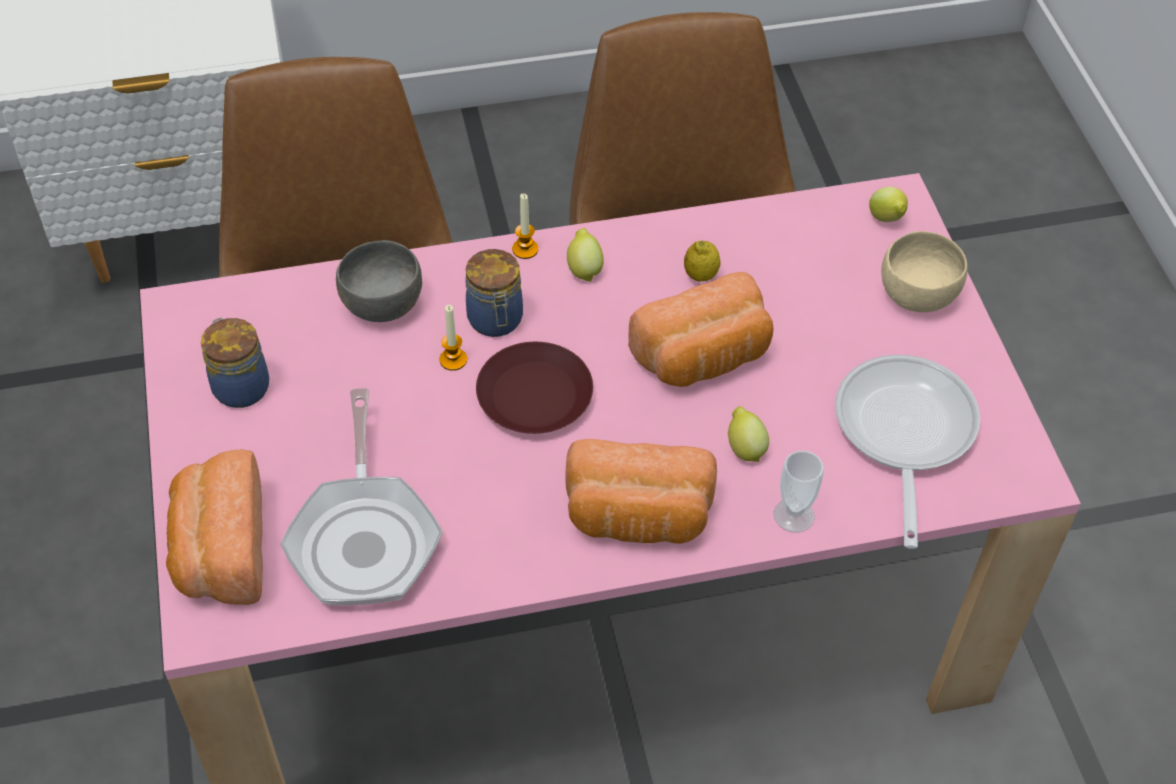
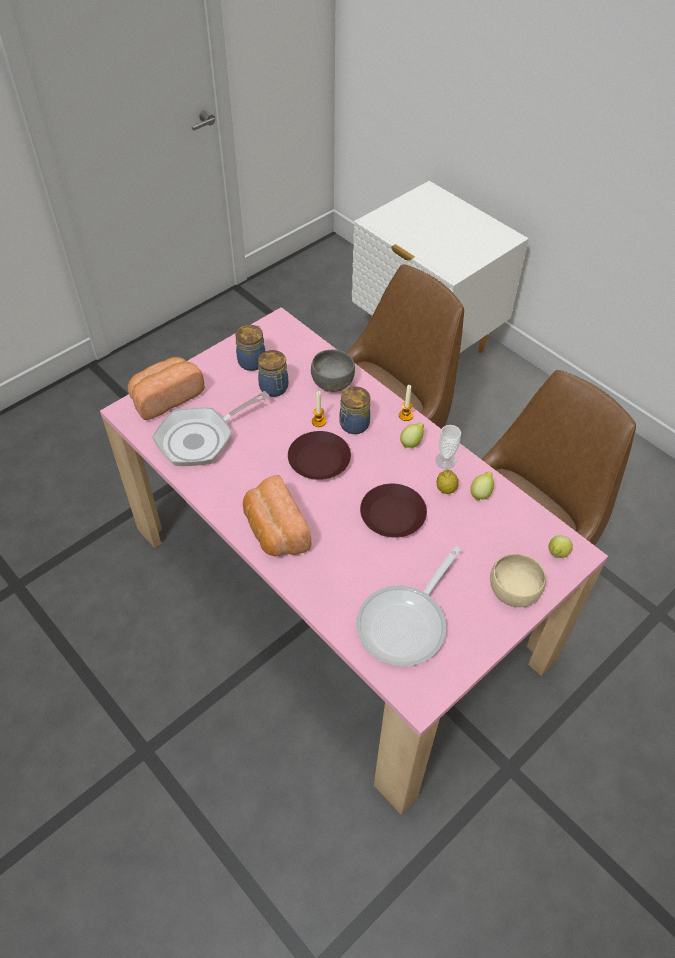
camera: 60 degrees right, 0 degrees up
bread [628,272,774,387] -> brown plate [360,484,427,538]
lemon [728,406,769,462] -> lemon moved to [470,472,494,501]
cup [773,451,824,533] -> cup moved to [435,425,461,469]
frying pan [835,355,980,549] -> frying pan turned 150 degrees clockwise [356,546,461,666]
none -> jar [258,350,288,397]

